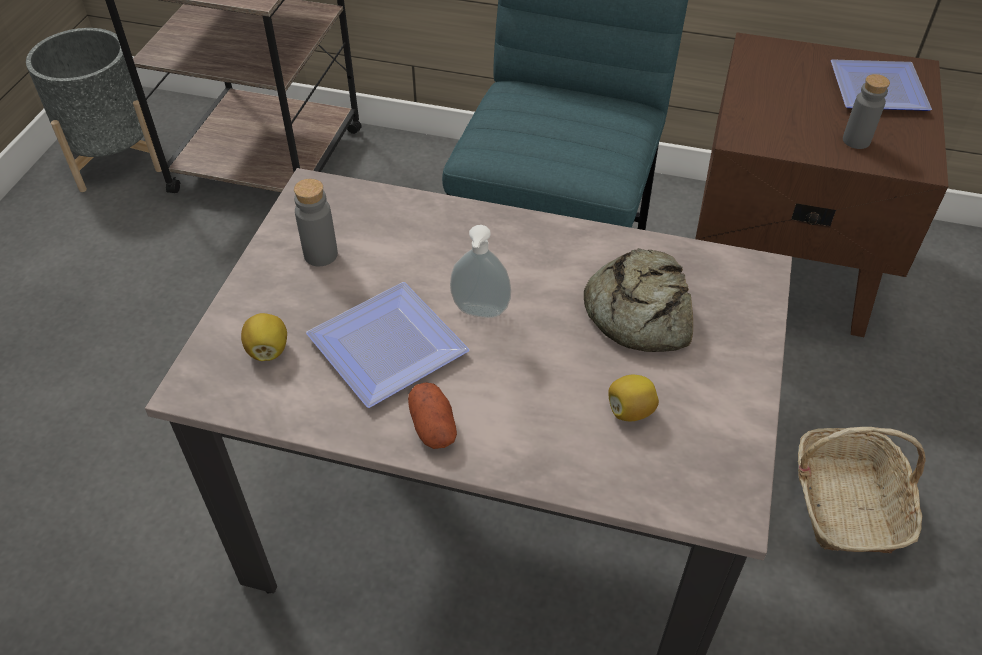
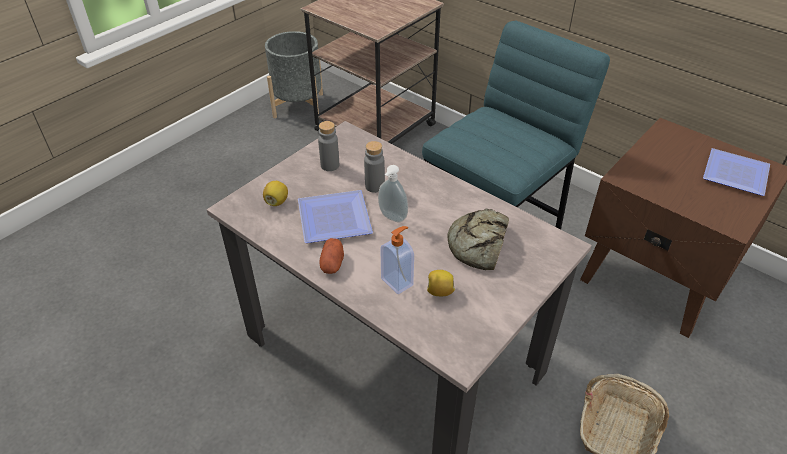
camera: 25 degrees right, 5 degrees down
grey bottle [843,74,890,149] -> grey bottle moved to [364,141,385,193]
none -> soap dispenser [380,226,414,294]

